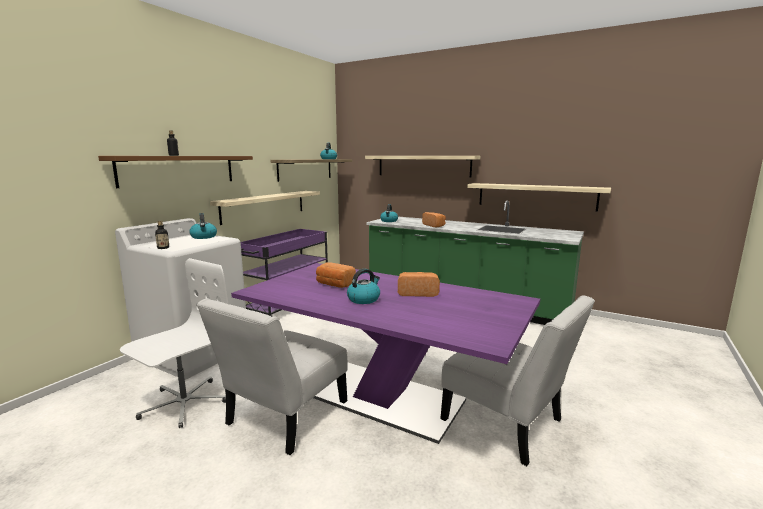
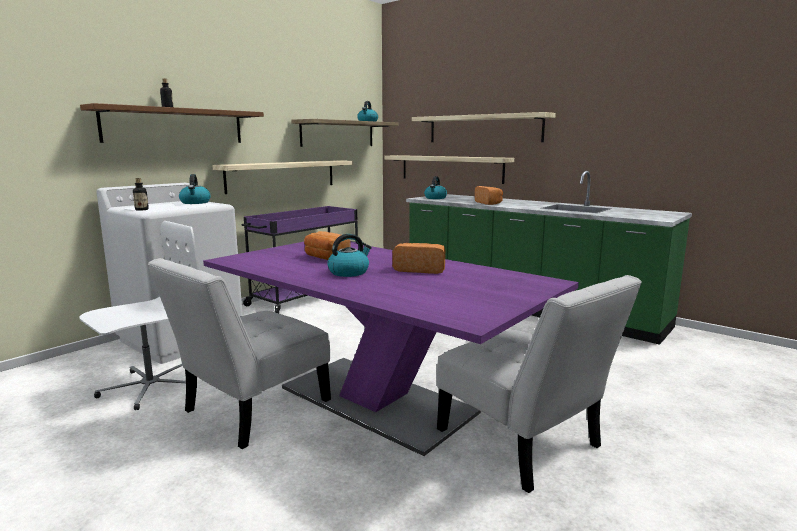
camera: 10 degrees right, 0 degrees up
shelf [467,183,611,212] -> shelf moved to [384,155,514,184]

